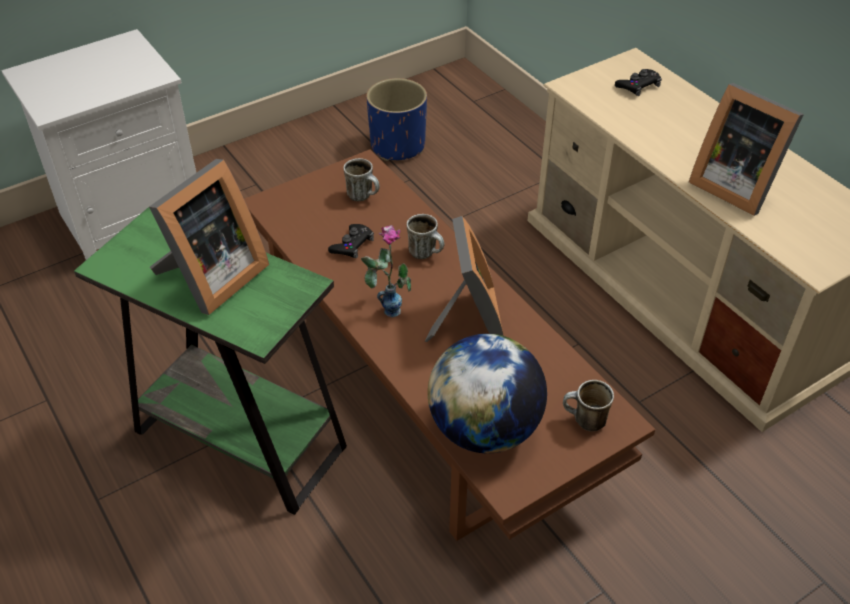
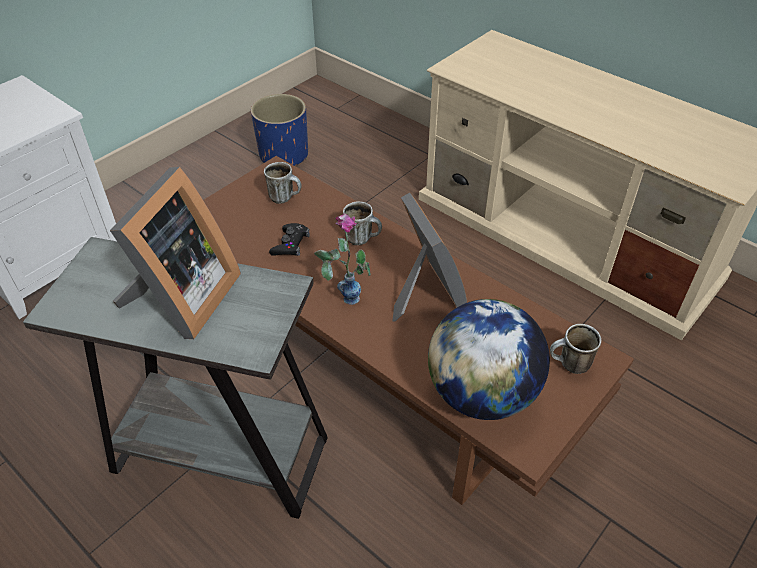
camera: 15 degrees left, 0 degrees up
green side table [74,207,347,515] -> grey side table [23,237,328,519]
black game controller [615,69,662,96] -> none
picture frame [689,83,804,216] -> none

